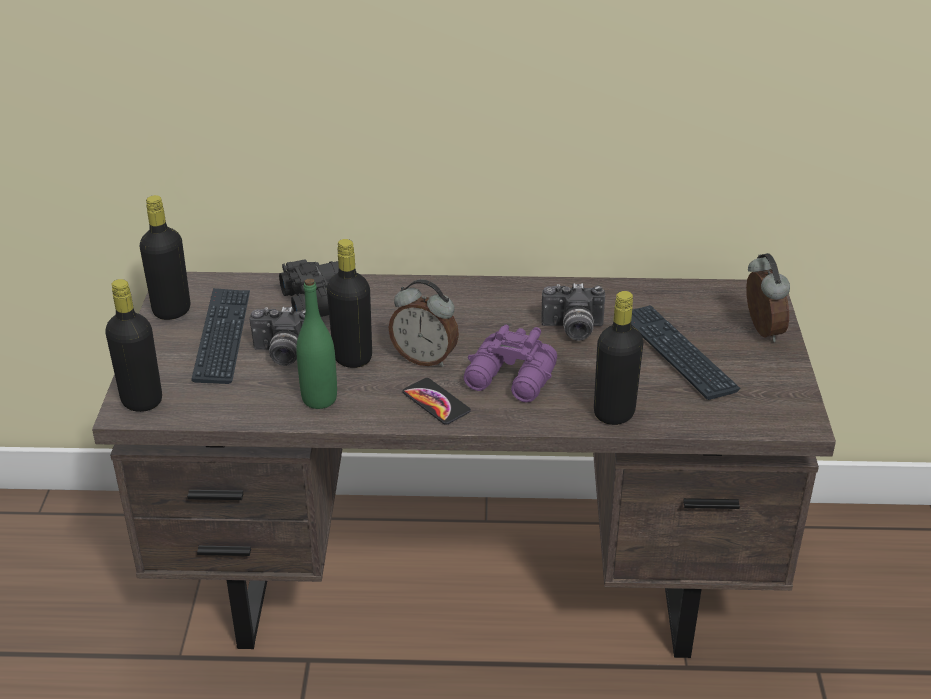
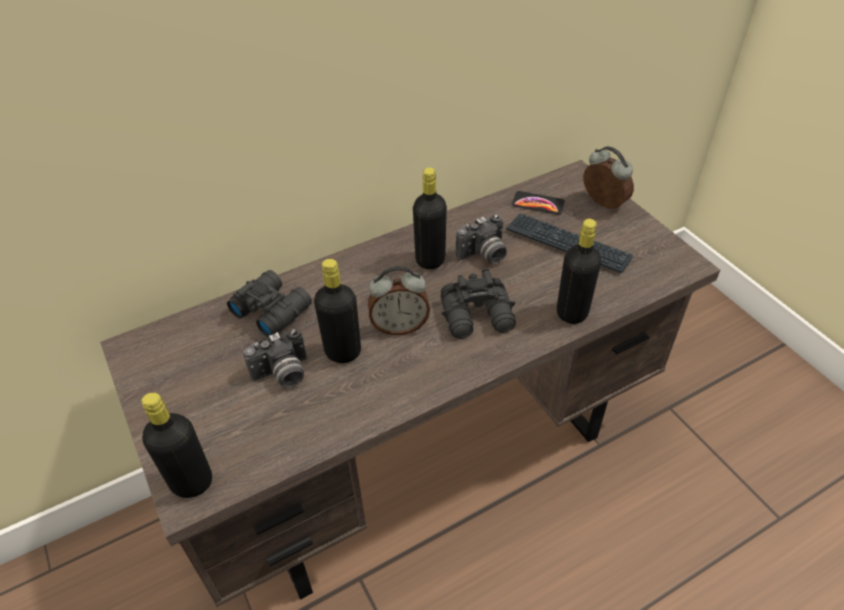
camera: 30 degrees left, 10 degrees up
black bottle [140,195,190,320] -> black bottle moved to [413,167,447,270]
keyboard [191,288,250,384] -> none
green bottle [296,278,337,409] -> none
phone [403,378,471,424] -> phone moved to [512,191,565,215]
purple binoculars [464,325,557,402] -> black binoculars [441,268,516,339]

